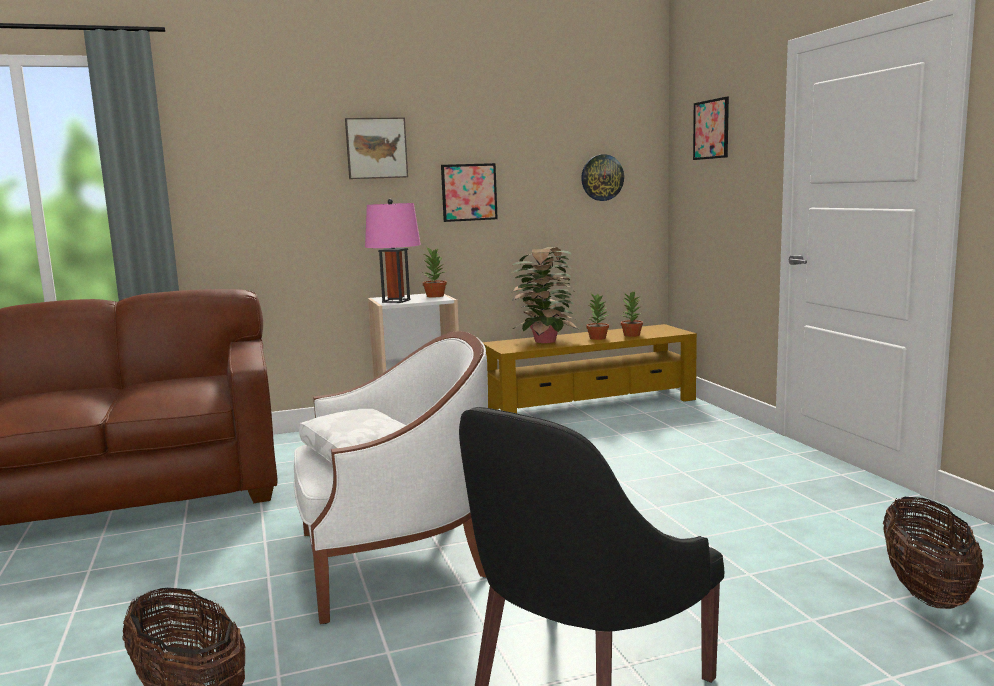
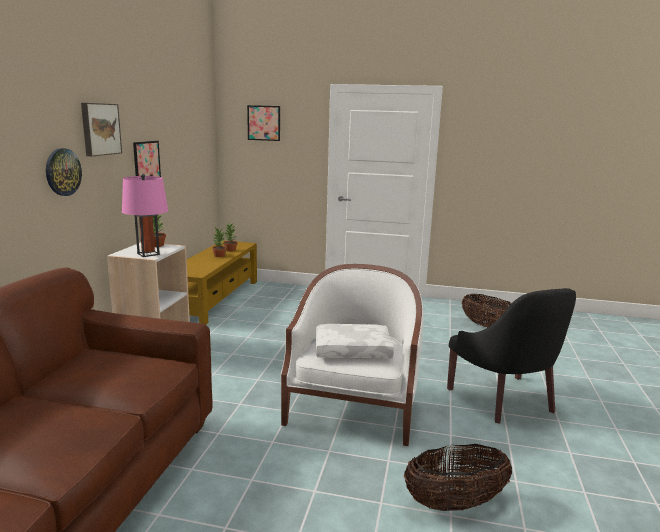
camera: 60 degrees left, 5 degrees up
potted plant [511,247,580,343] -> none
wall clock [581,154,624,201] -> wall clock moved to [46,148,82,196]

